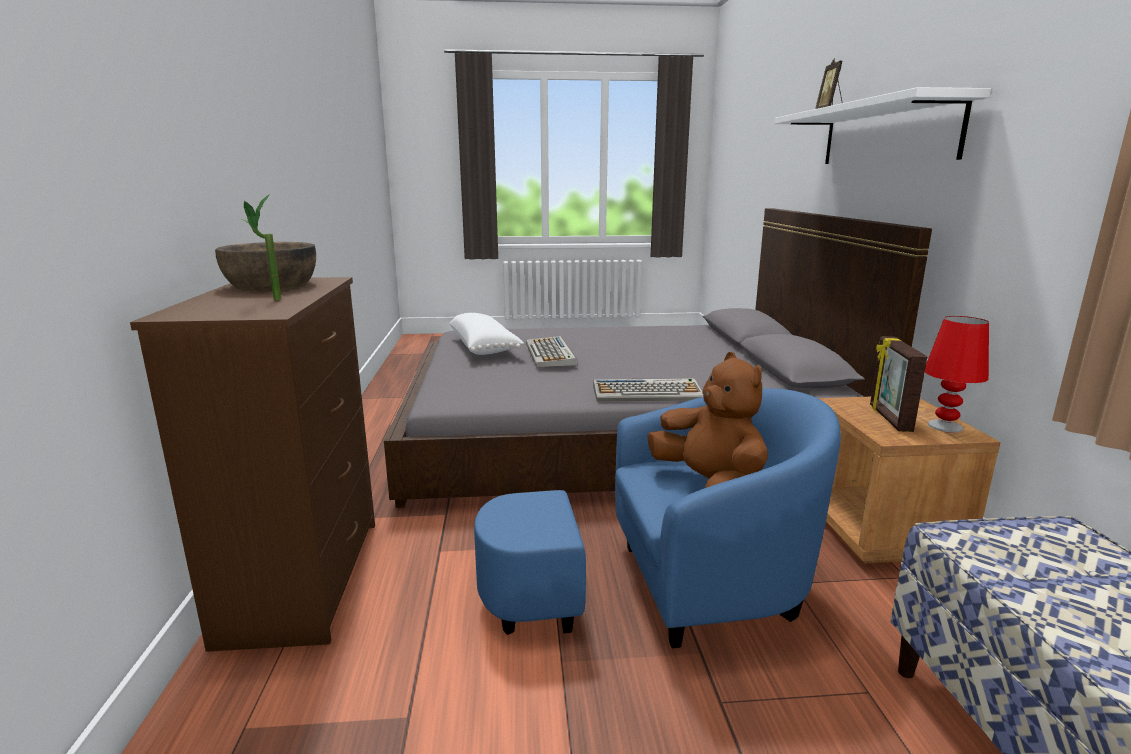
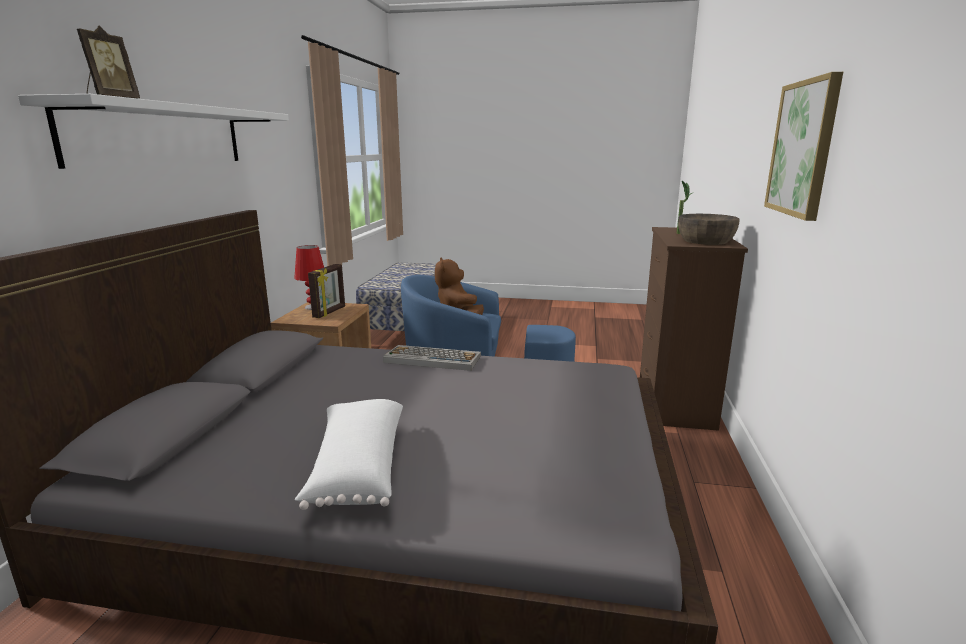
camera: 165 degrees left, 0 degrees up
white pillow [449,313,524,355] -> white pillow moved to [295,399,403,510]
keyboard [526,336,578,367] -> none
none -> picture [764,72,843,221]

